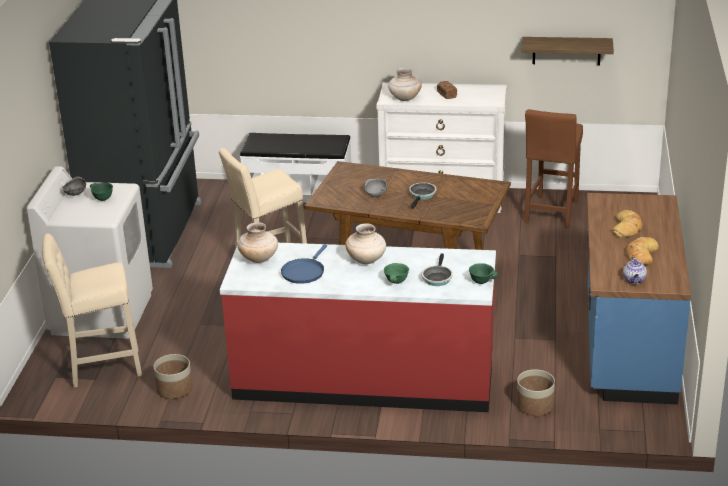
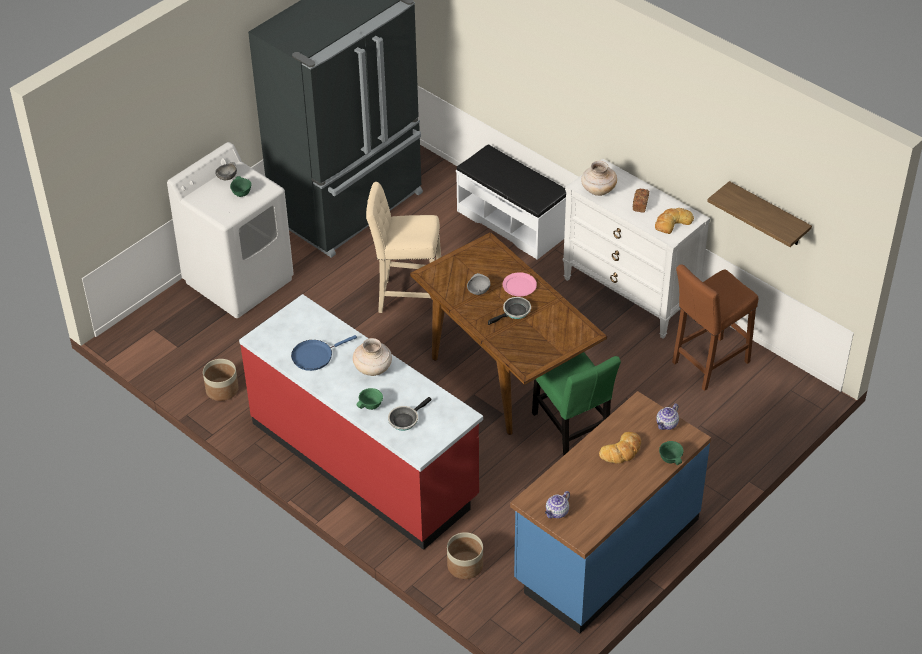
camera: 35 degrees right, 15 degrees up
beige stool [42,234,142,388] -> none
beige vase [237,222,278,263] -> none
green bowl [469,263,498,284] -> green bowl moved to [659,441,684,465]
bread [626,237,659,265] -> bread moved to [655,208,694,234]
none -> pink plate [503,272,537,296]
none -> green chair [532,352,621,456]
none -> teapot [656,403,679,430]

